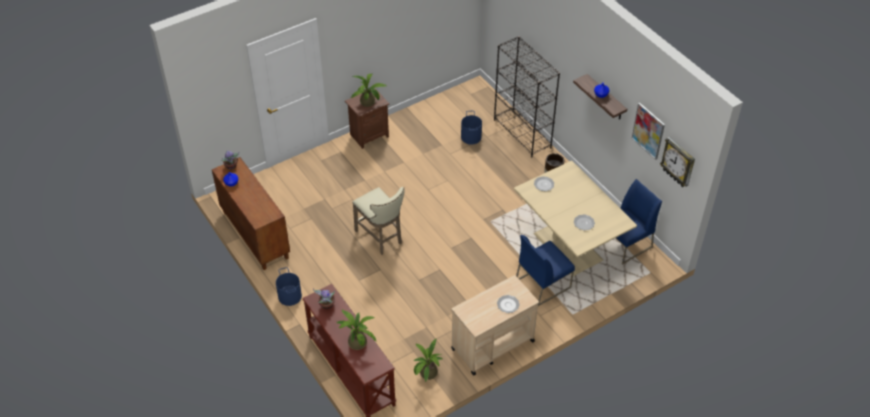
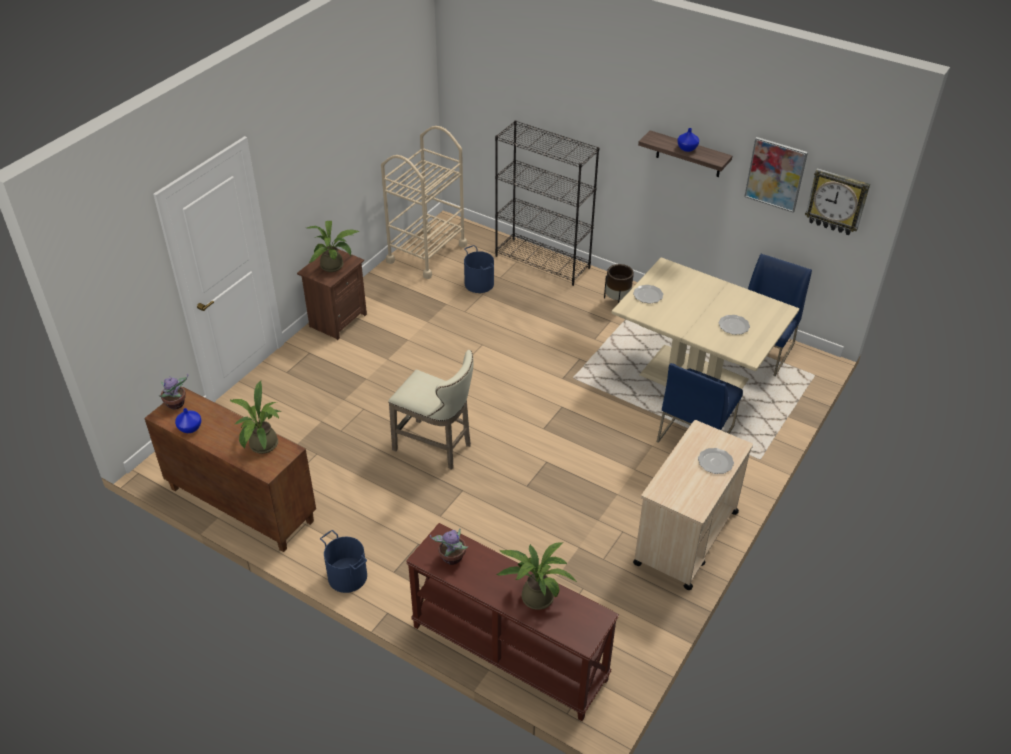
camera: 25 degrees left, 5 degrees down
potted plant [413,339,443,382] -> potted plant moved to [230,380,281,454]
none -> beige cart [381,126,467,279]

